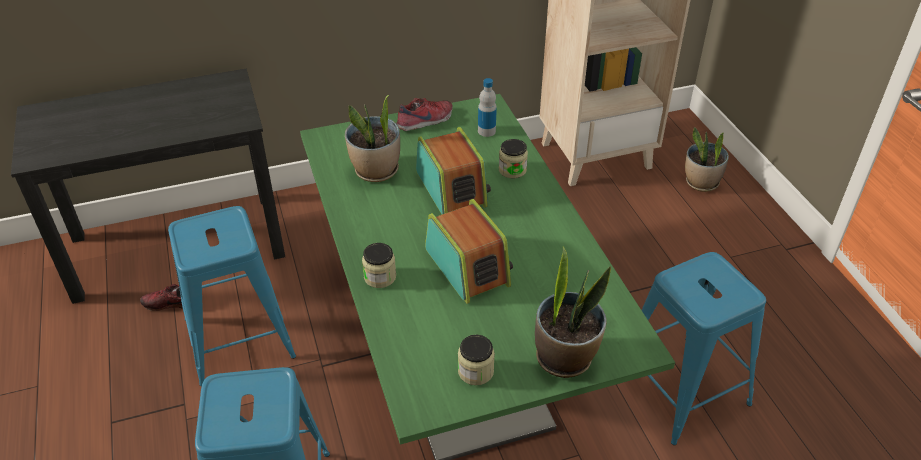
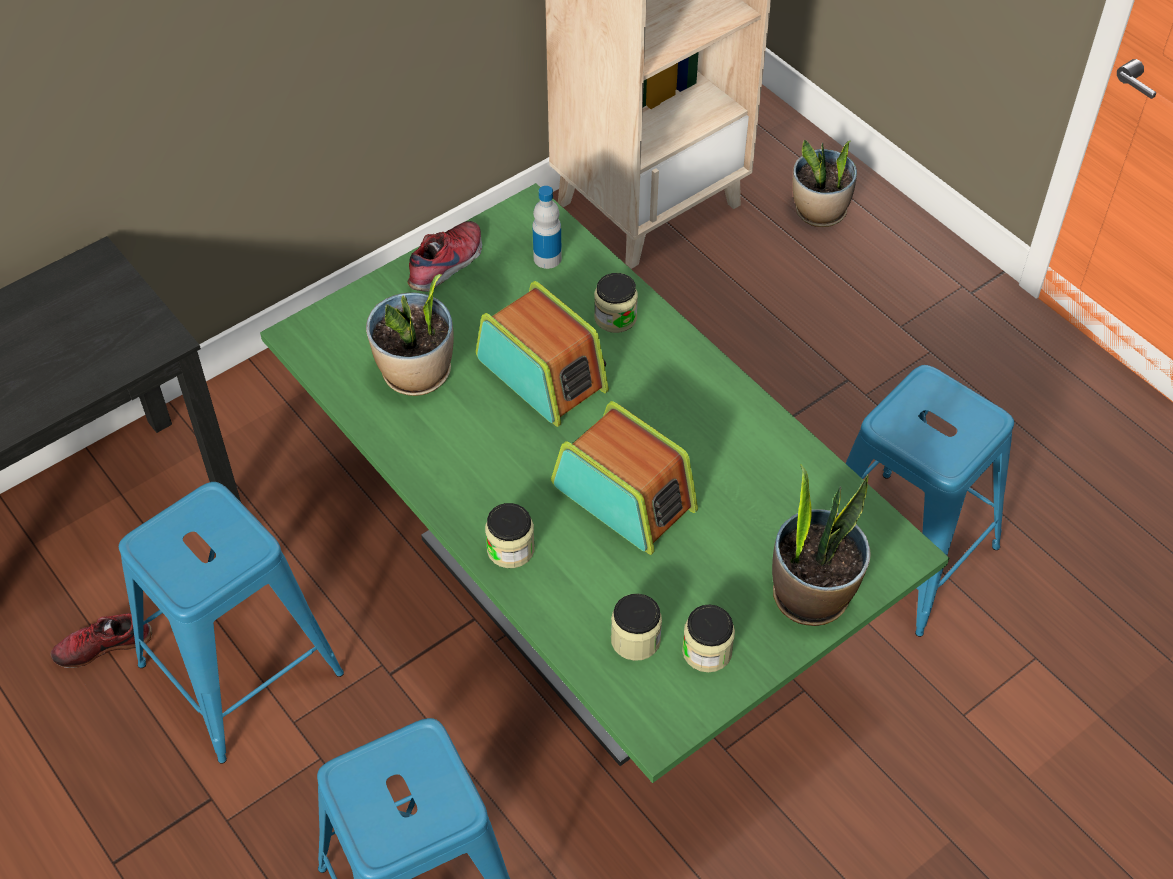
camera: 20 degrees left, 10 degrees up
none -> jar [611,594,662,661]

